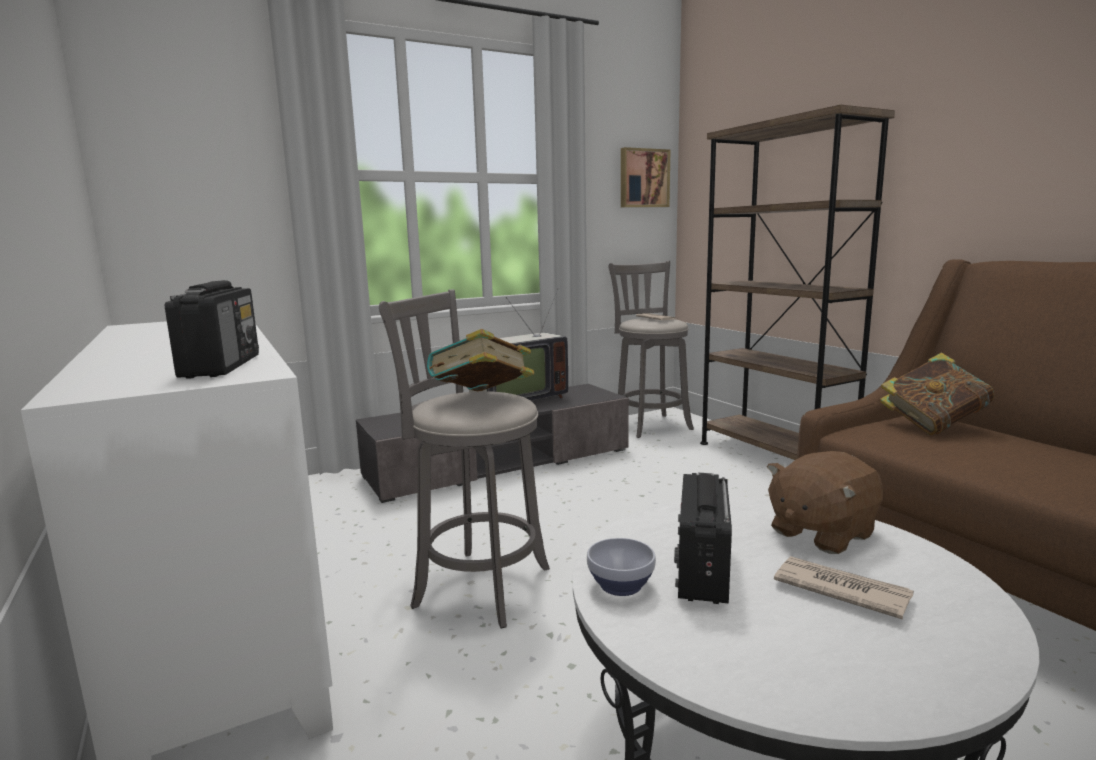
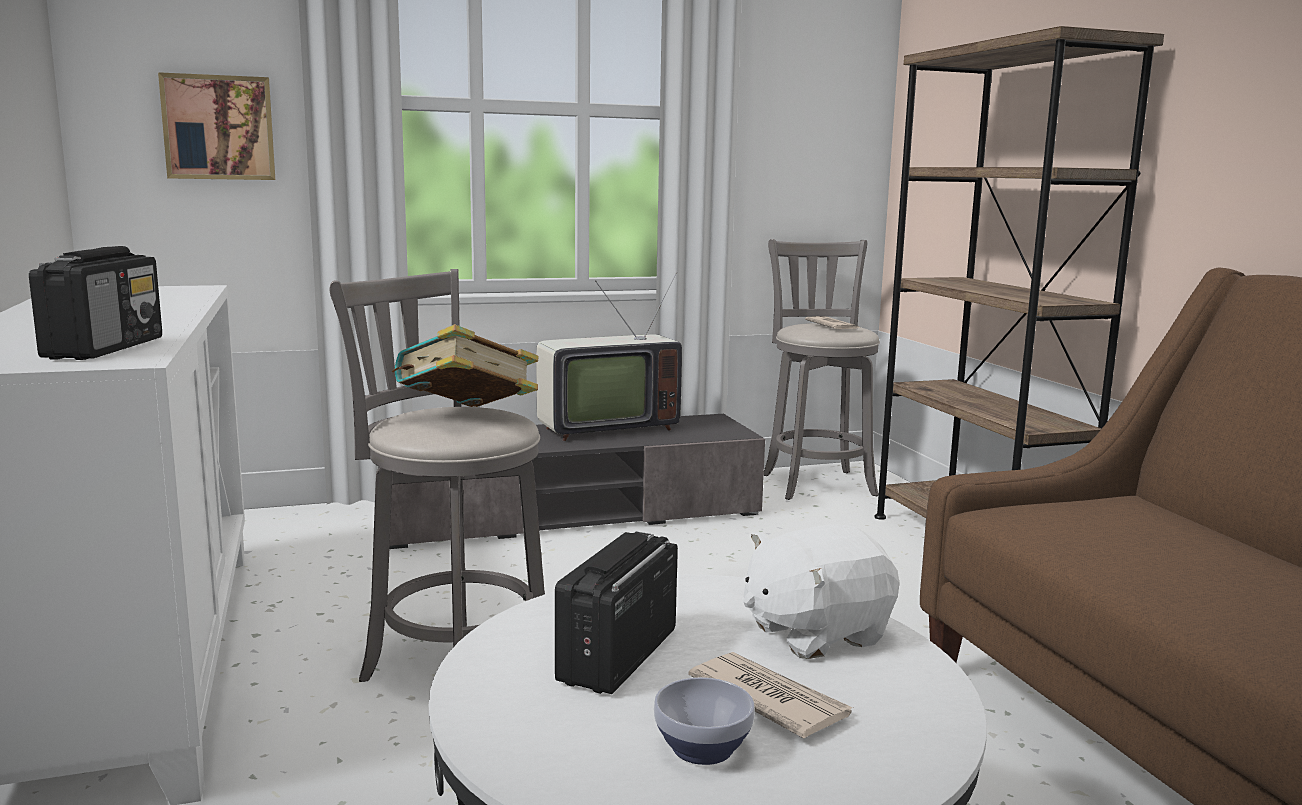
camera: 10 degrees right, 0 degrees up
bowl [587,538,656,596] -> bowl moved to [653,677,755,765]
picture [621,147,670,207] -> picture moved to [158,72,275,180]
brown plush toy [767,451,883,554] -> white plush toy [743,524,899,659]
book [880,353,994,435] -> none

